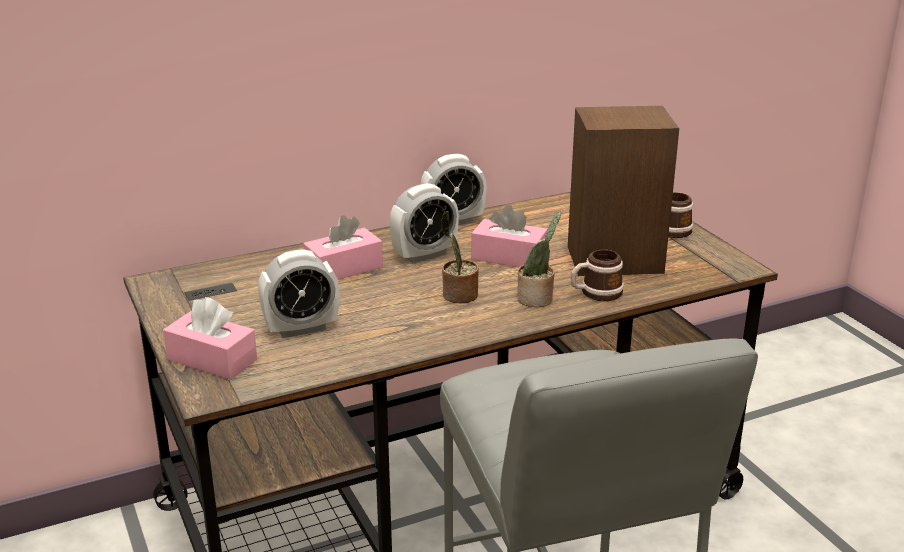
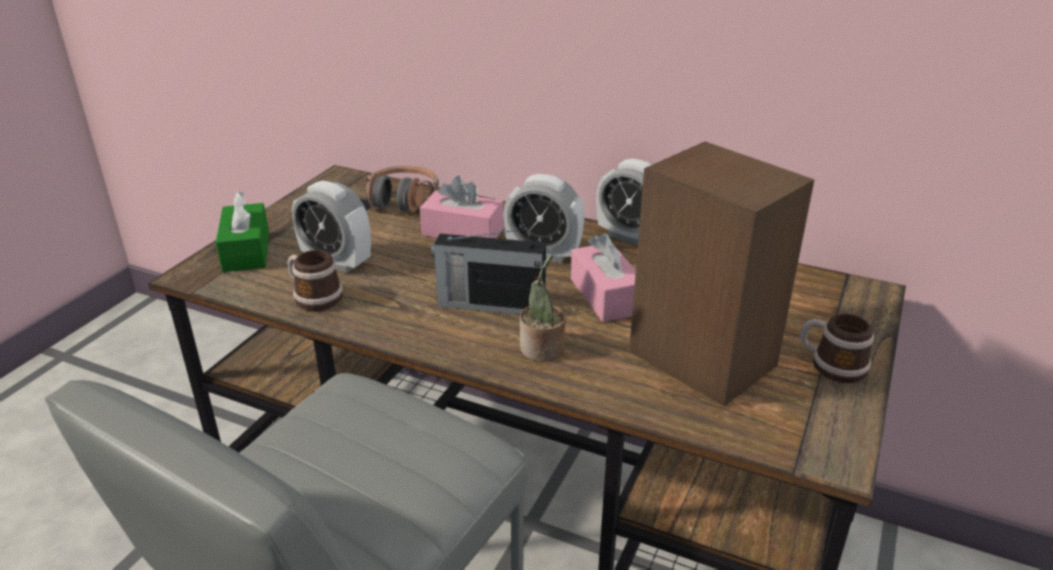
camera: 50 degrees right, 5 degrees up
pink tissue box [163,297,257,380] -> green tissue box [216,191,269,272]
potted plant [441,211,479,303] -> radio [431,228,546,315]
mug [571,250,624,301] -> mug moved to [287,250,343,311]
none -> headphones [366,166,439,213]

